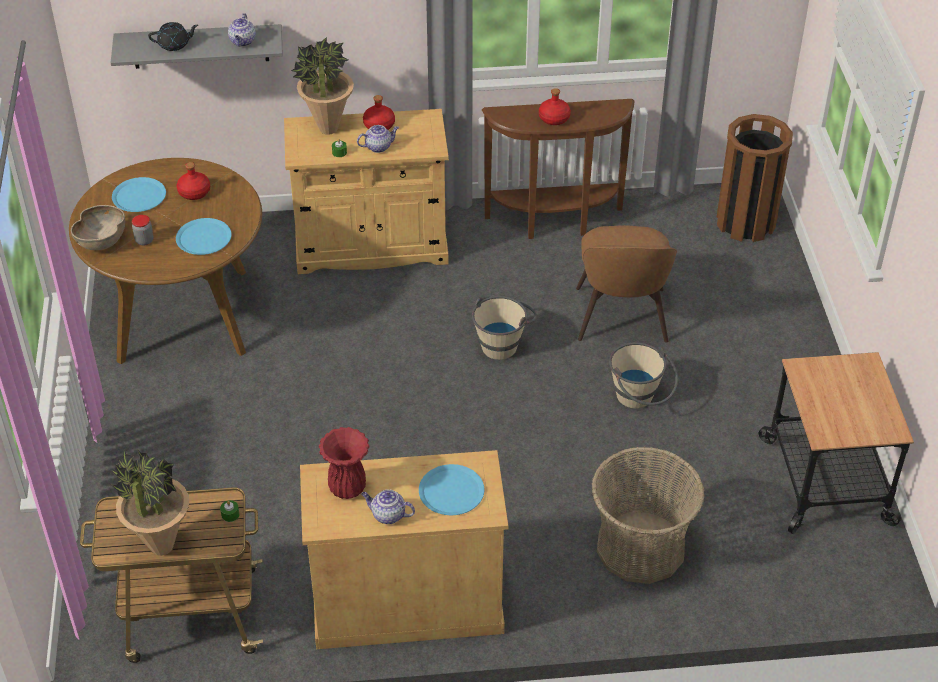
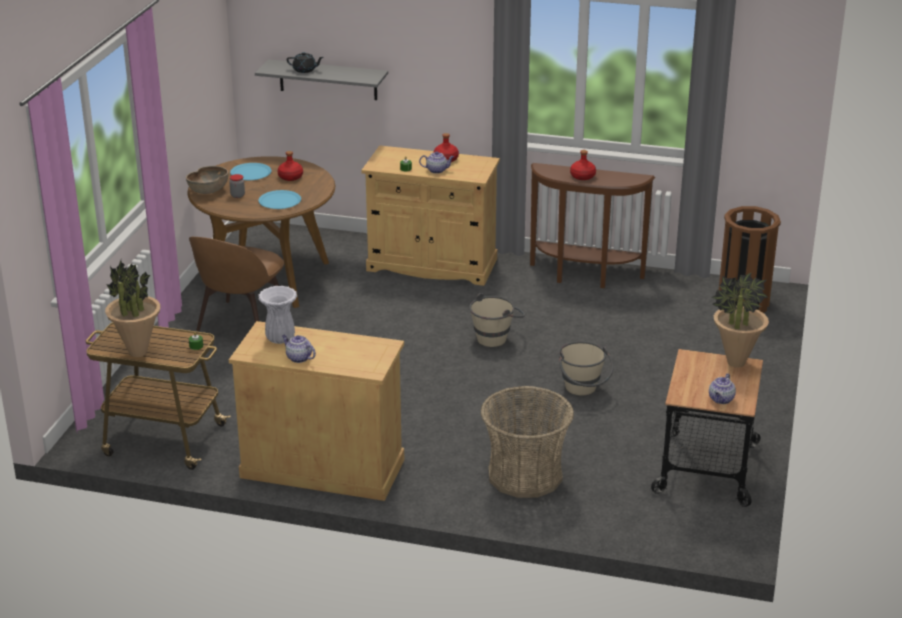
camera: 20 degrees right, 15 degrees down
teapot [228,13,256,47] -> teapot moved to [709,373,736,404]
potted plant [291,37,354,135] -> potted plant moved to [712,272,769,368]
red vase [319,427,370,499] -> white vase [258,286,297,344]
blue plate [419,464,484,515] -> none
brown chair [576,225,677,343] -> brown chair moved to [189,237,284,331]

